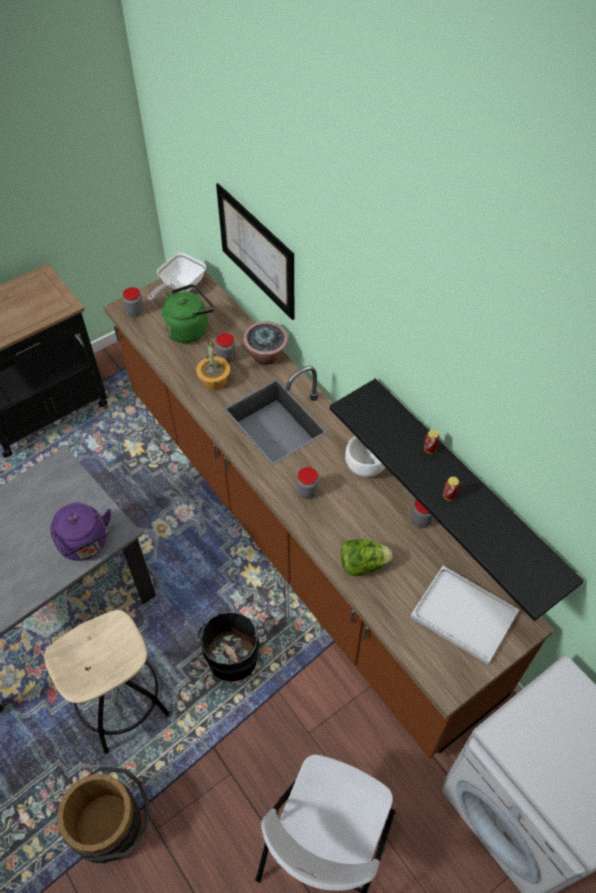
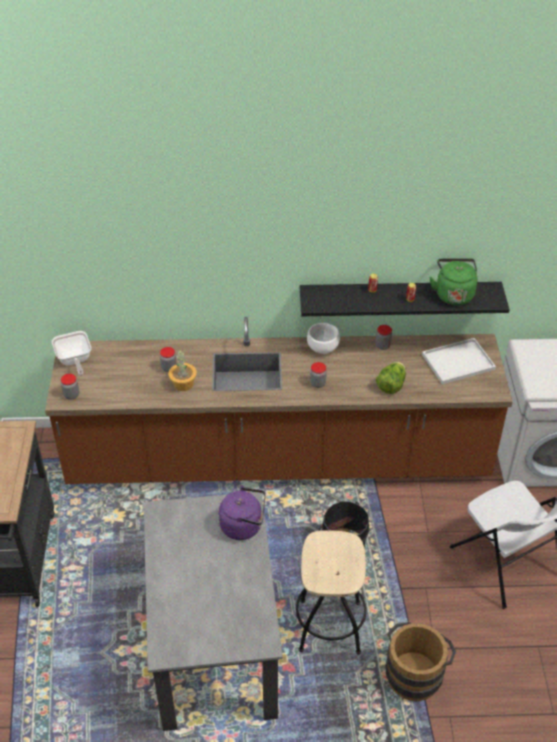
camera: 55 degrees left, 10 degrees down
green kettle [162,284,214,343] -> green kettle moved to [429,258,477,305]
picture [216,183,294,320] -> none
potted plant [243,321,288,365] -> none

